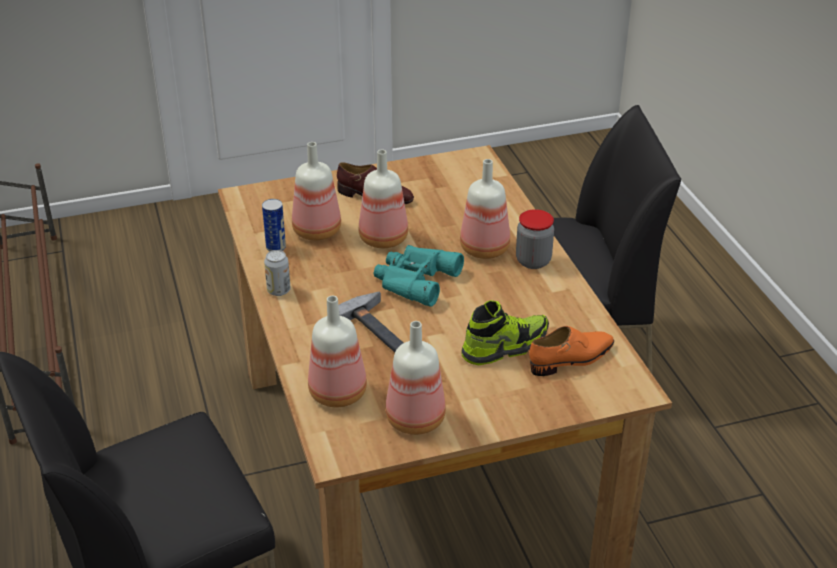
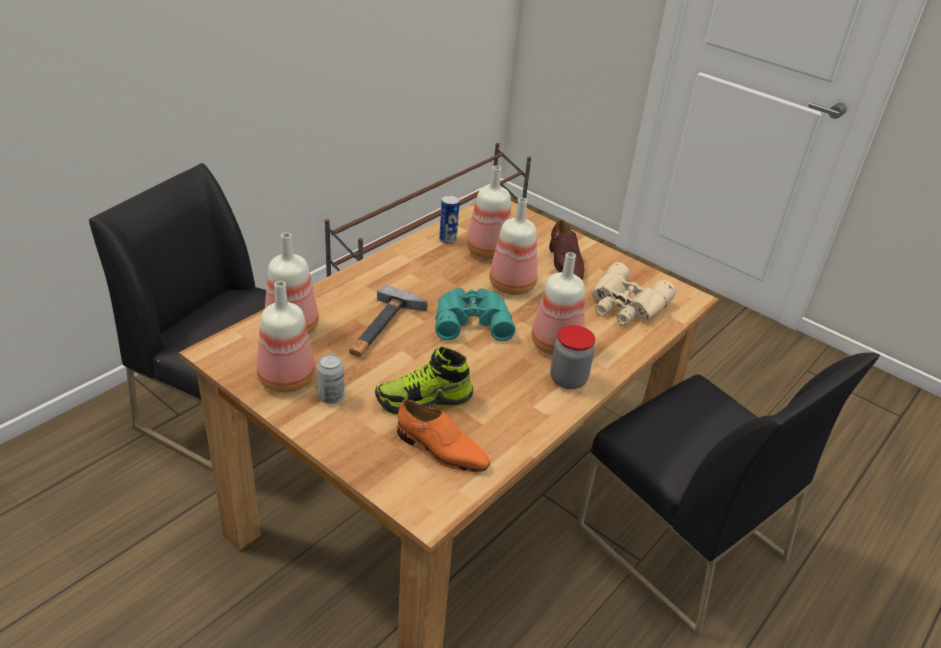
camera: 55 degrees right, 0 degrees up
can [264,250,291,296] -> can moved to [317,354,345,404]
shoe [461,300,549,365] -> shoe turned 135 degrees clockwise [375,346,473,415]
none -> beige binoculars [591,262,676,325]

